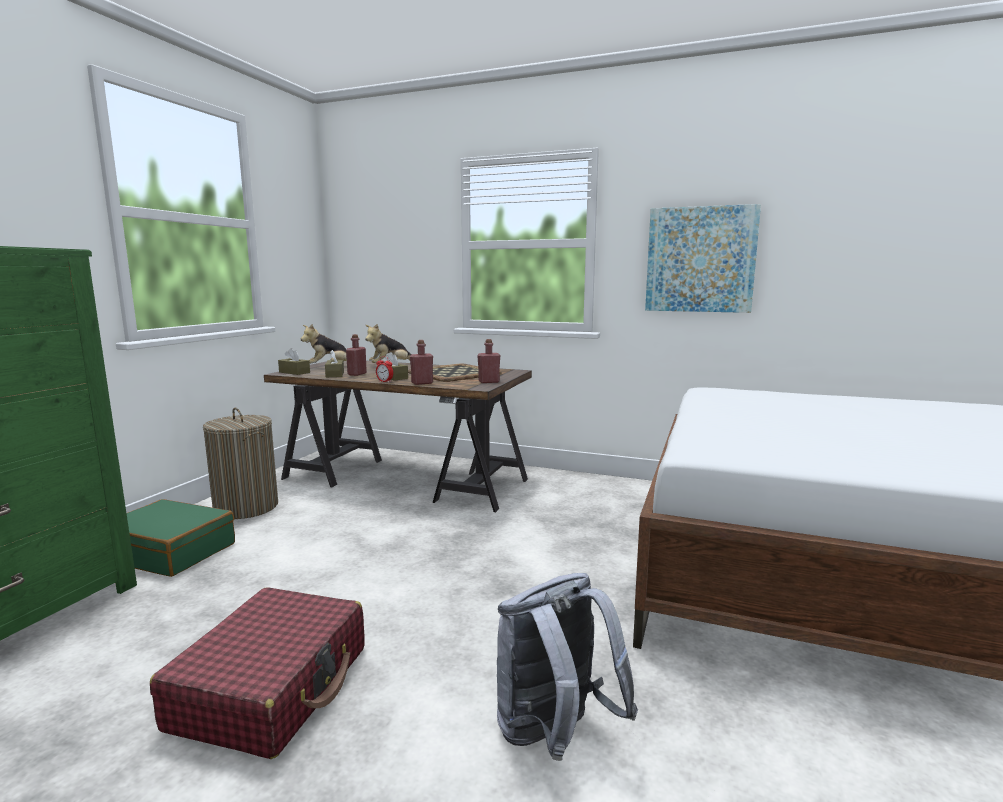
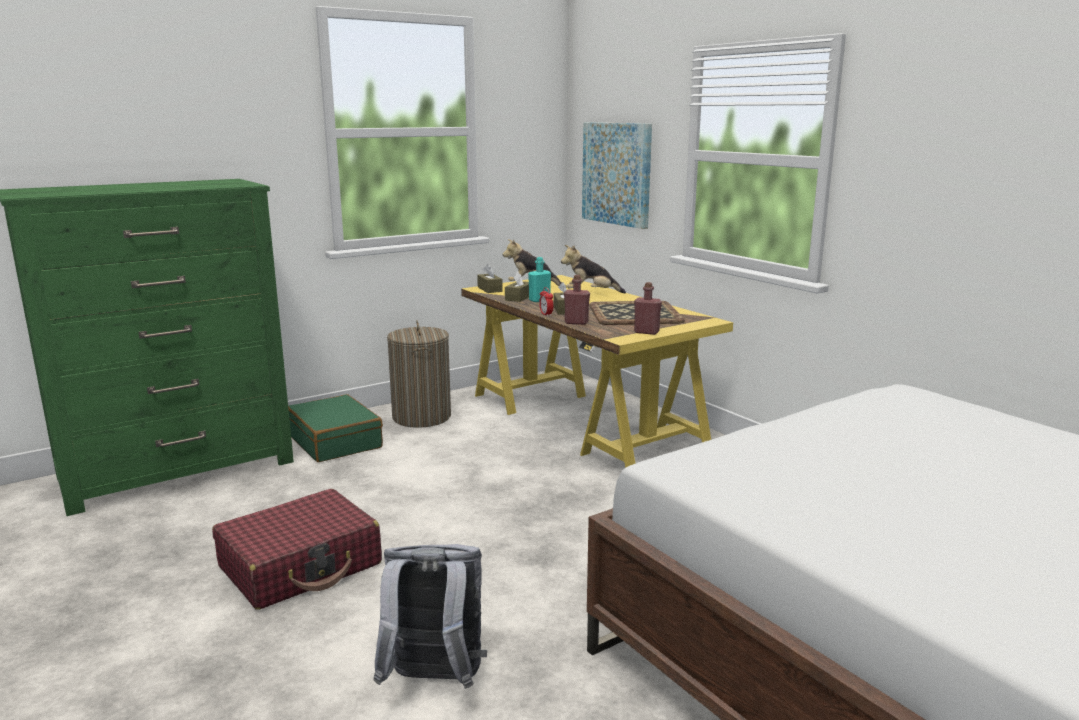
camera: 35 degrees right, 5 degrees up
brown desk [264,361,532,512] -> yellow desk [461,275,733,468]
red bottle [346,334,367,376] -> turquoise bottle [528,257,551,302]
picture [645,204,761,313] -> picture moved to [582,122,652,229]

